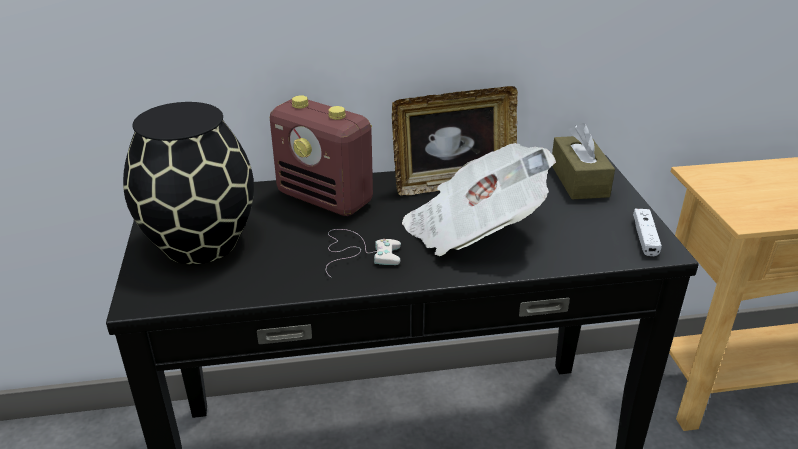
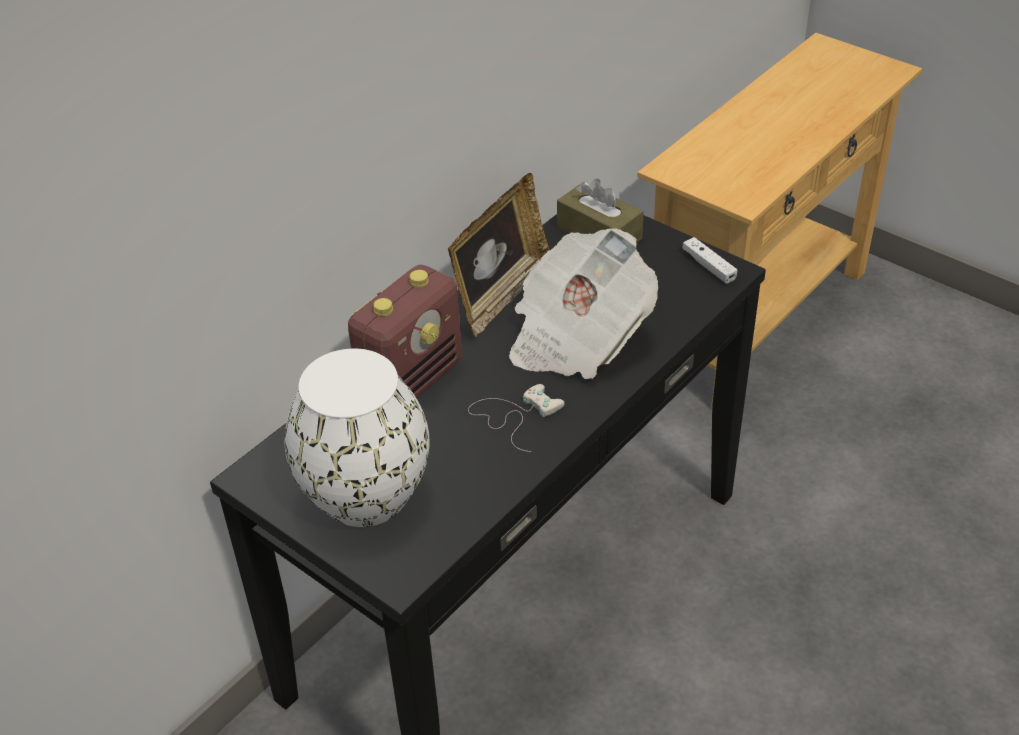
camera: 40 degrees left, 10 degrees up
black vase [123,102,254,264] -> white vase [285,349,429,527]
radio [270,95,373,216] -> radio turned 45 degrees counterclockwise [348,265,462,398]

